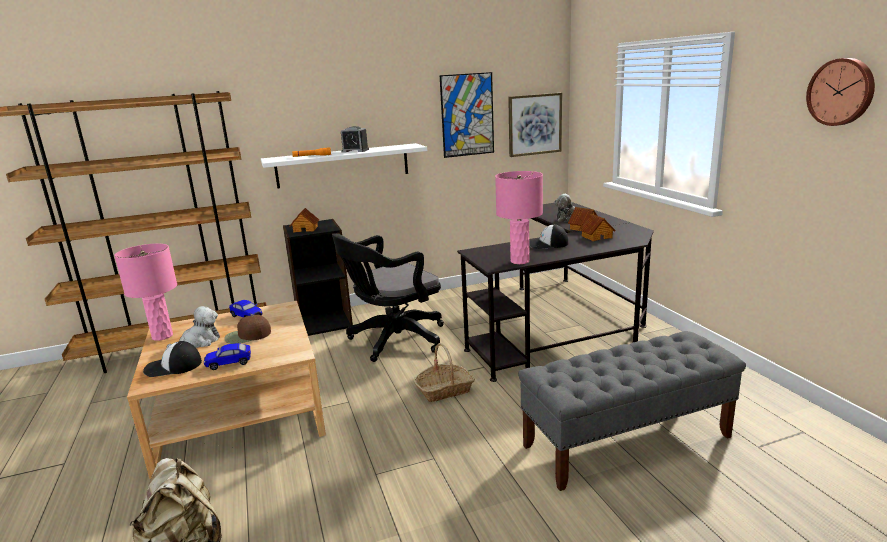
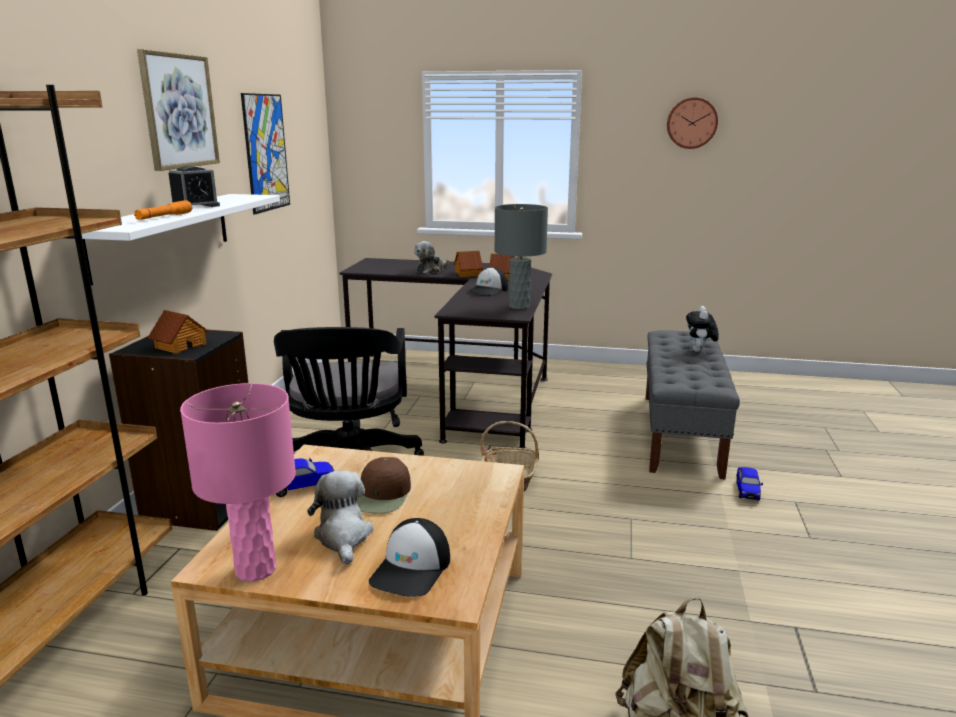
camera: 60 degrees left, 0 degrees up
toy car [204,343,251,370] -> toy car moved to [736,467,763,500]
pink table lamp [495,171,543,264] -> grey table lamp [495,204,548,309]
picture [508,93,562,157] -> picture moved to [137,49,220,171]
none -> plush toy [686,306,719,352]

